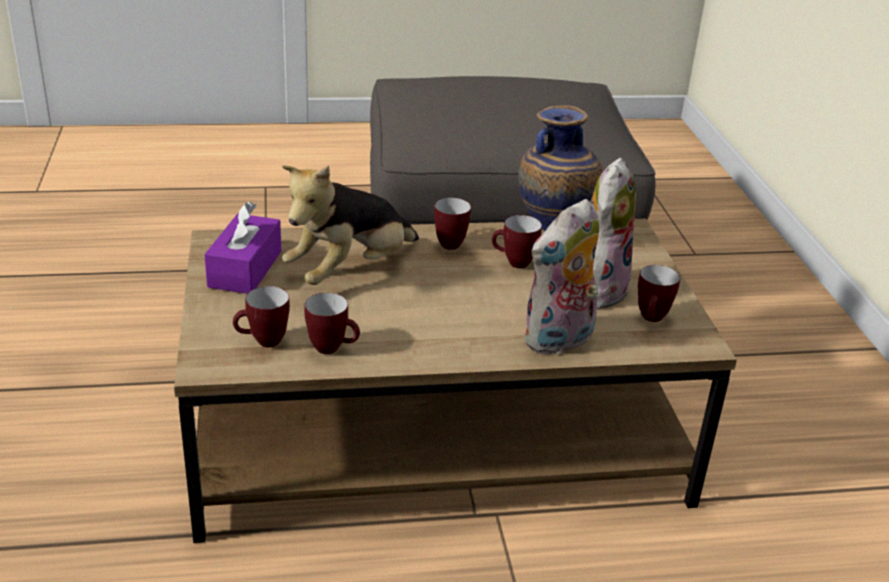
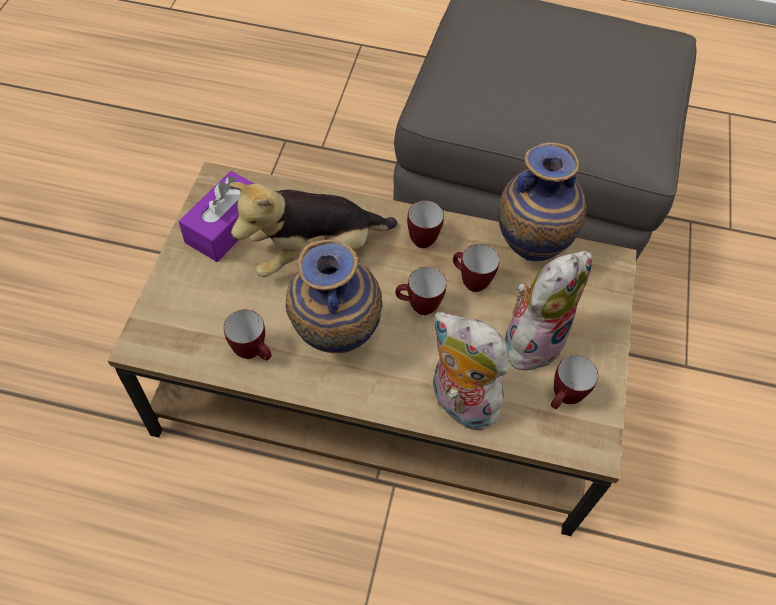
camera: 20 degrees right, 25 degrees up
mug [233,286,290,347] -> mug moved to [395,267,447,315]
plush toy [524,199,606,355] -> plush toy turned 60 degrees clockwise [432,312,509,430]
none -> vase [286,240,382,353]

